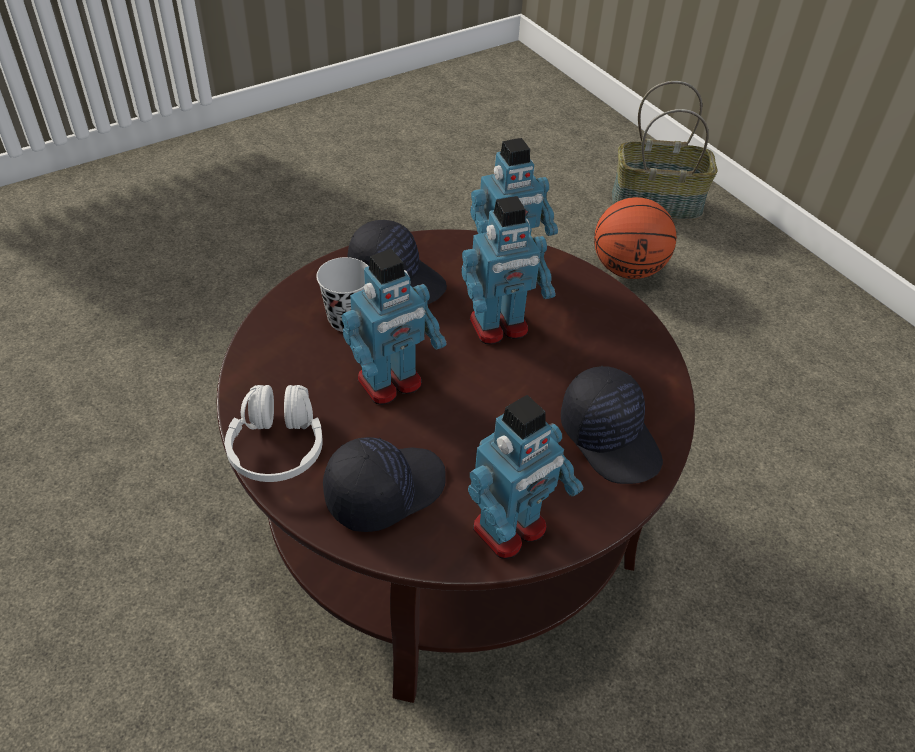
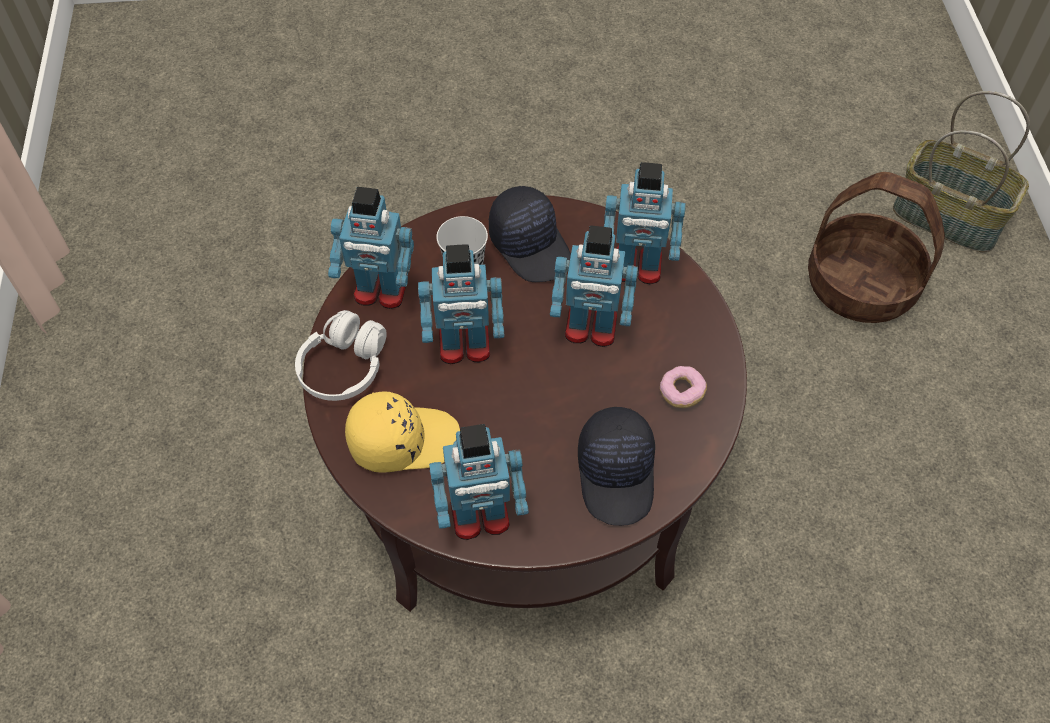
camera: 30 degrees right, 10 degrees up
black cap [323,437,446,532] -> yellow cap [345,392,460,473]
basketball [594,197,676,279] -> basket [808,172,945,323]
none -> toy robot [328,187,414,309]
none -> donut [660,366,707,408]

